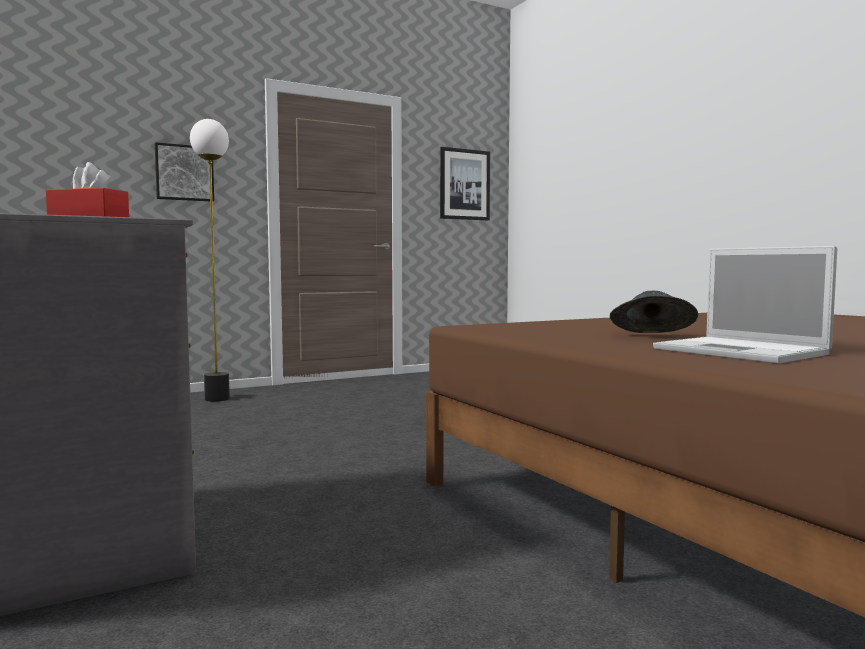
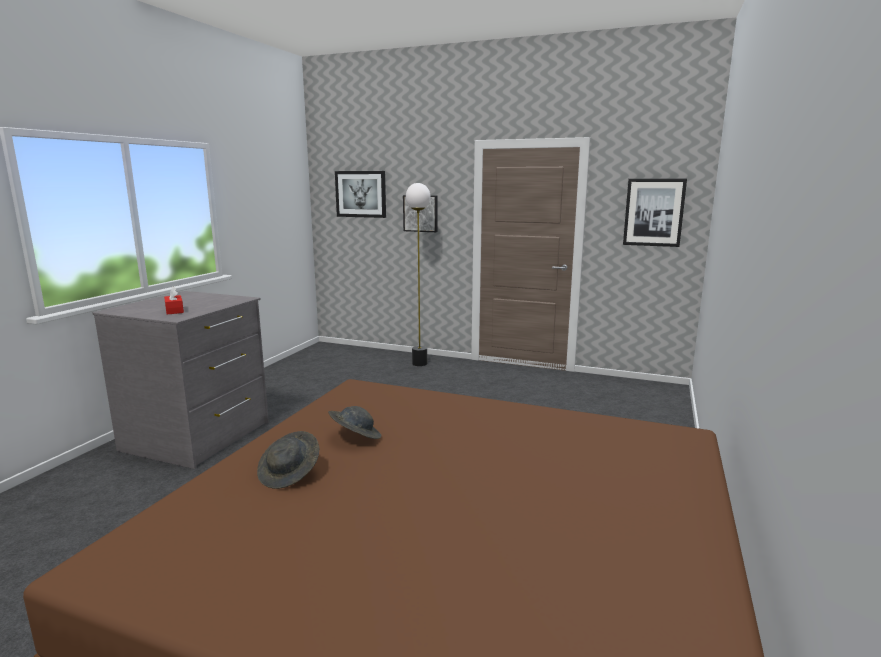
camera: 50 degrees right, 10 degrees up
laptop [653,246,837,364] -> grey hat [257,431,319,489]
none -> picture [335,171,386,218]

